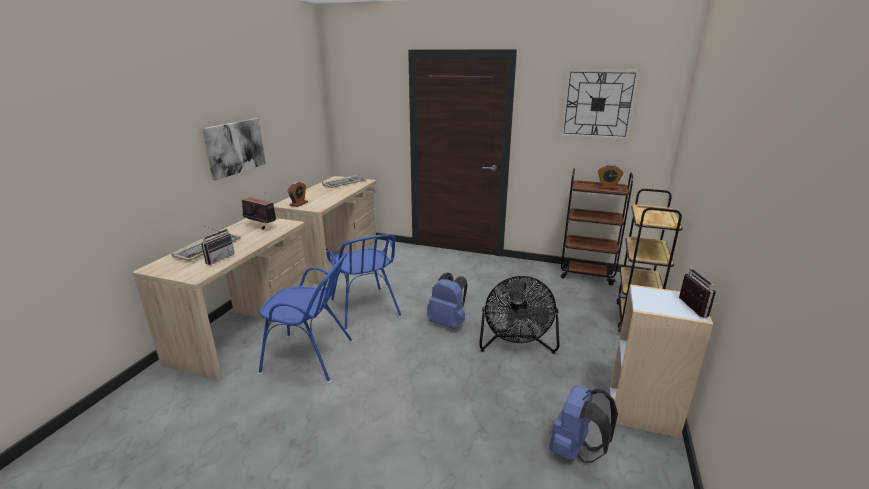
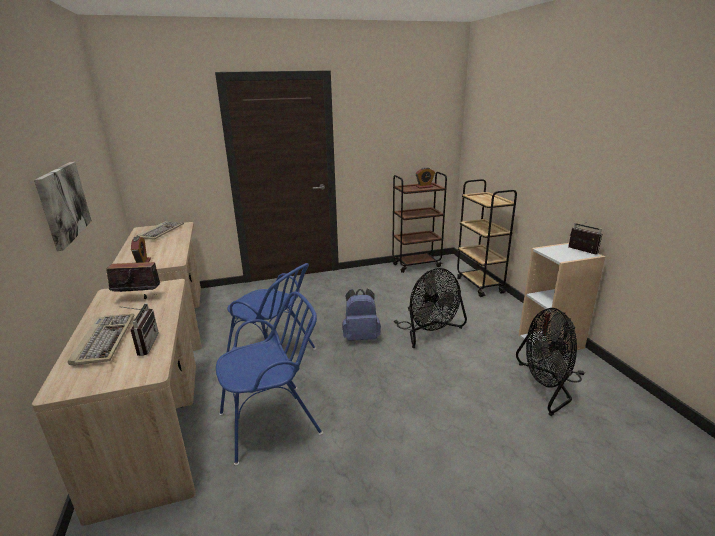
camera: 35 degrees left, 0 degrees up
blue backpack [549,385,618,463] -> black fan [516,308,586,416]
wall clock [561,69,639,140] -> none

